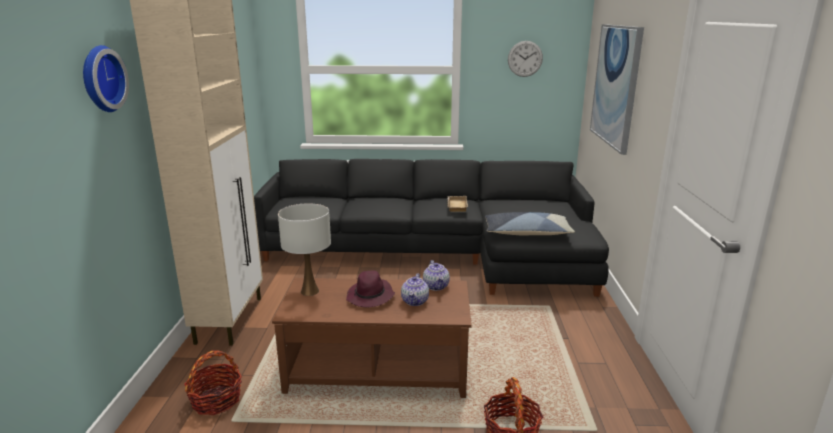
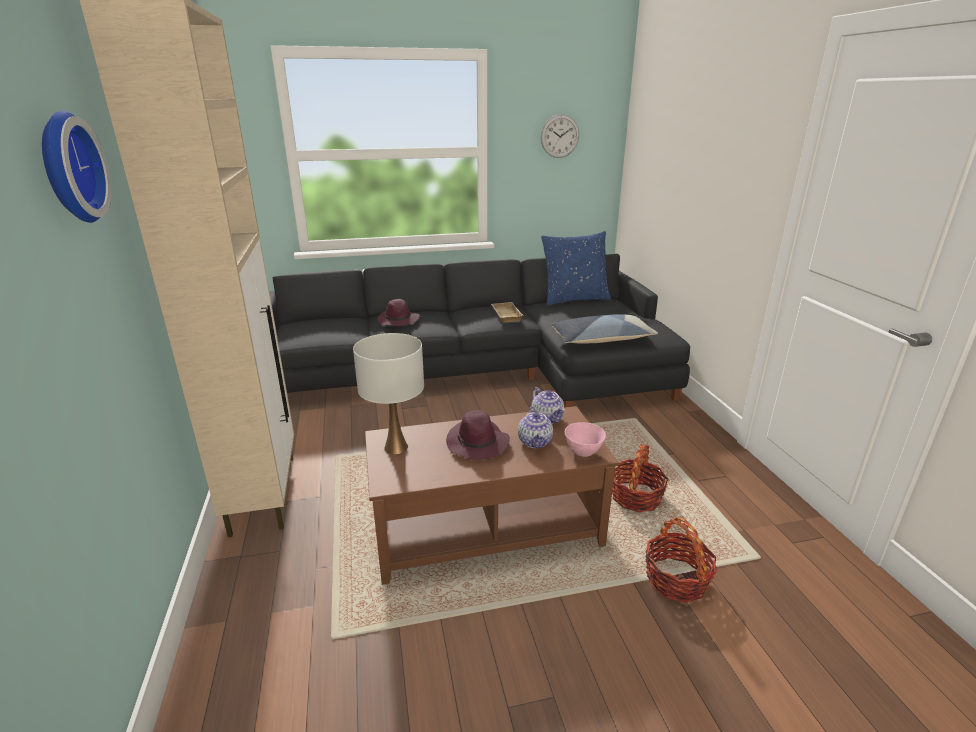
camera: 15 degrees left, 5 degrees up
basket [184,350,242,415] -> basket moved to [612,444,669,513]
picture [590,24,644,155] -> none
none -> purple hat [378,299,419,326]
none -> blue pillow [541,231,611,306]
none -> pink bowl [565,422,606,457]

